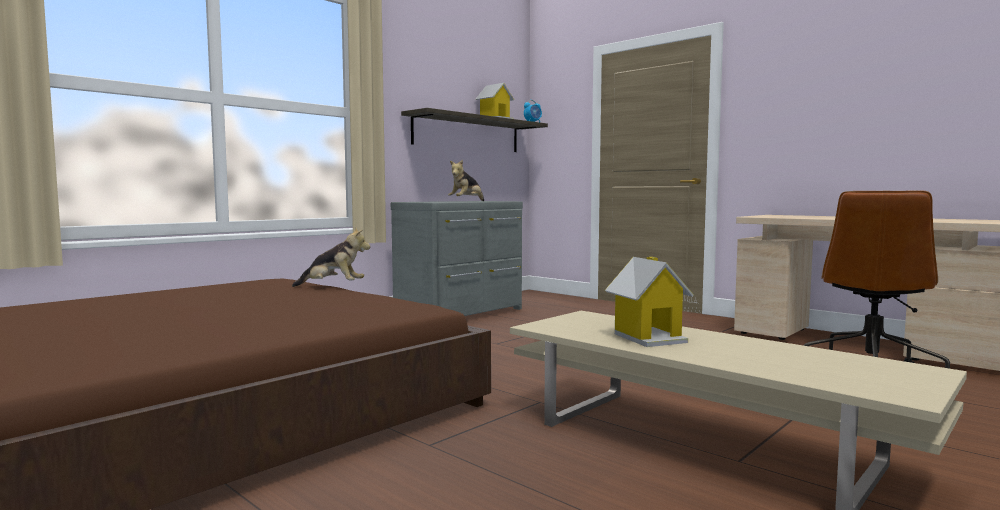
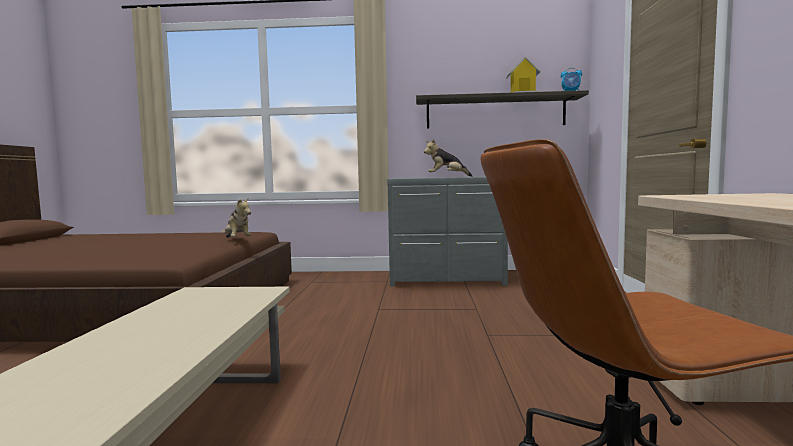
camera: 50 degrees right, 0 degrees up
toy house [605,257,694,347] -> none

